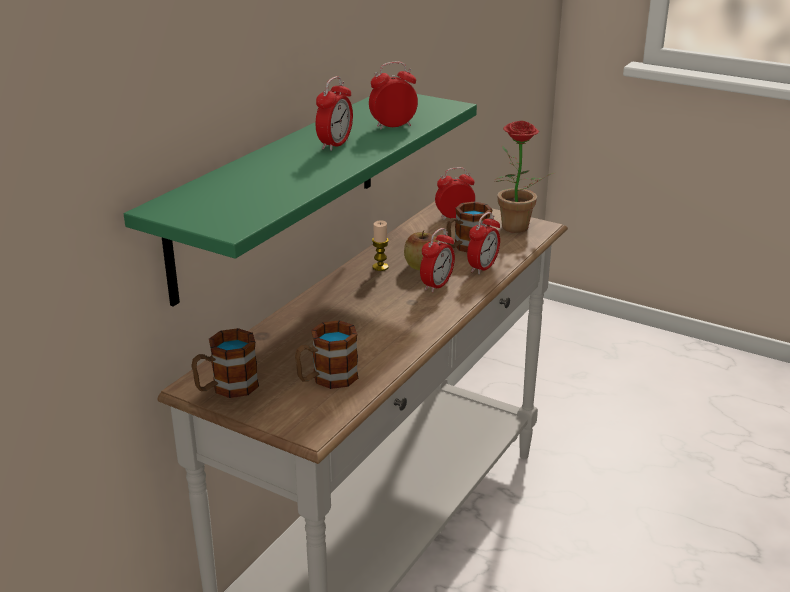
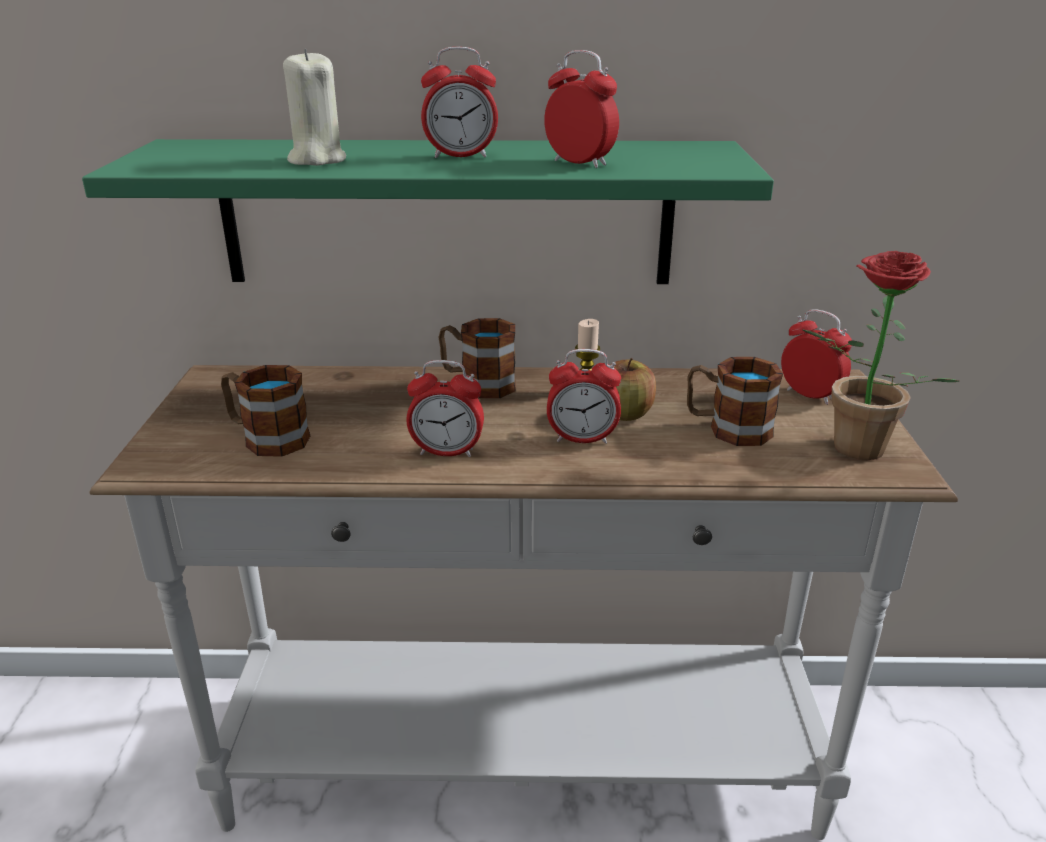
camera: 60 degrees right, 0 degrees up
mug [191,328,259,398] -> mug moved to [439,318,516,398]
alarm clock [467,212,500,275] -> alarm clock moved to [406,360,484,457]
none -> beige candle [283,49,346,166]

